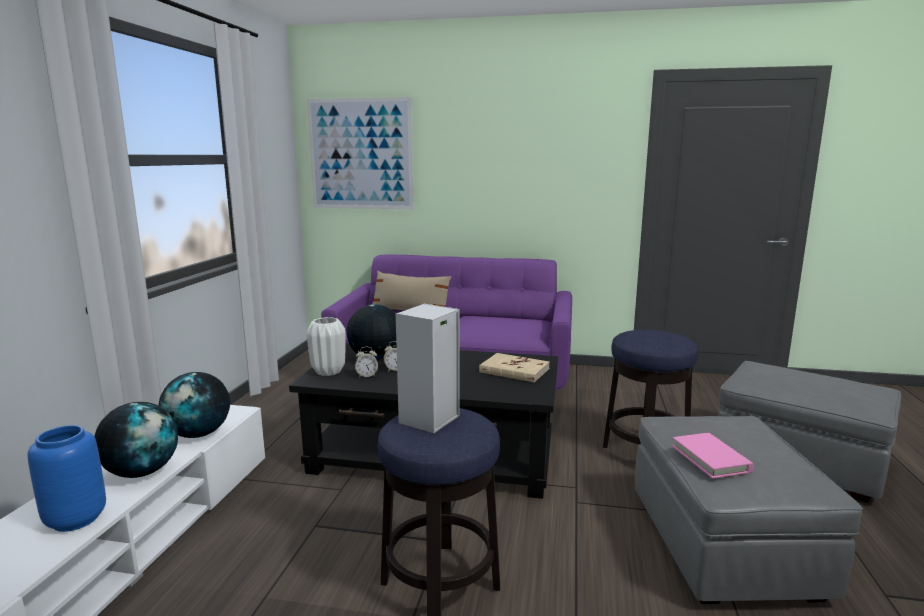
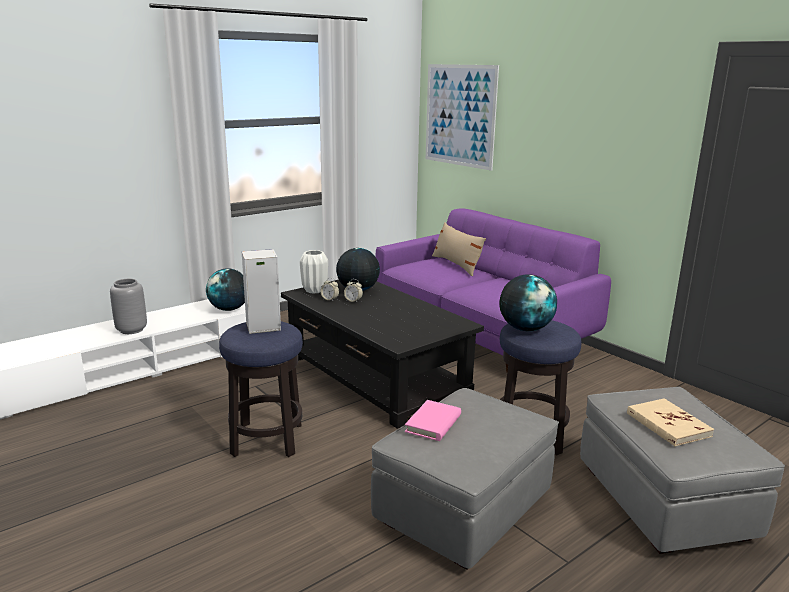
camera: 40 degrees right, 5 degrees up
blue vase [27,425,106,532] -> grey vase [110,279,147,334]
globe [94,402,178,478] -> globe moved to [499,274,557,331]
beige book [479,353,550,383] -> beige book moved to [627,398,714,446]

